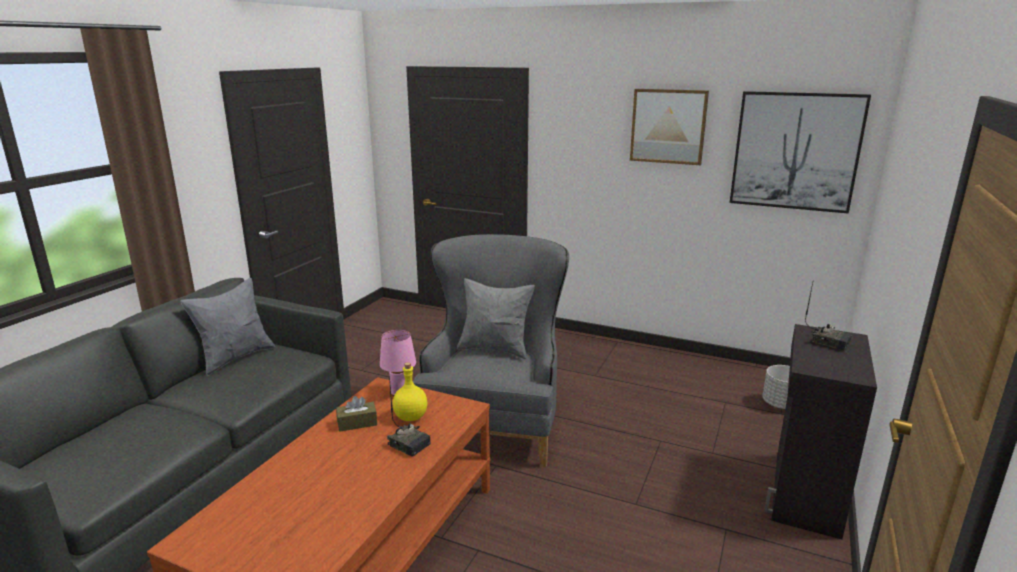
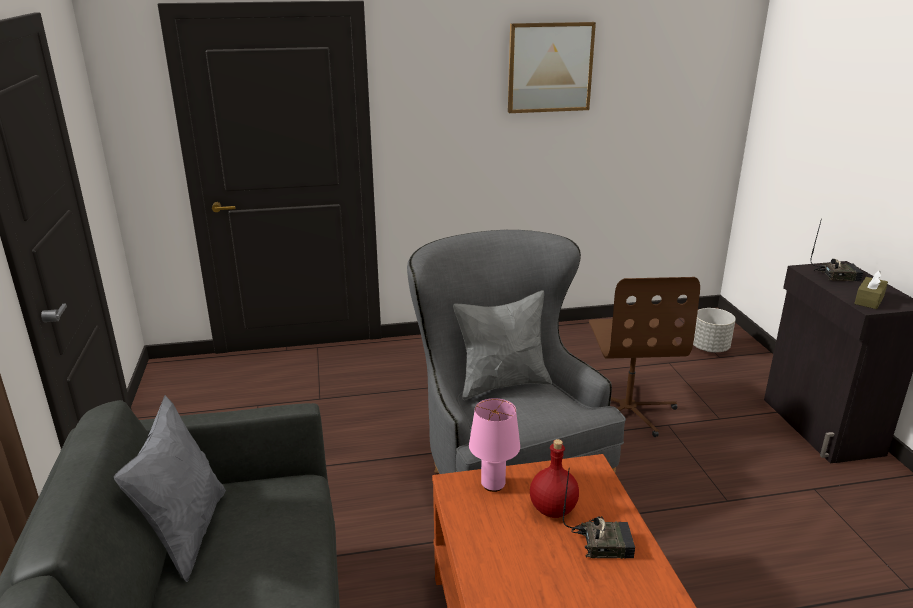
camera: 35 degrees left, 5 degrees up
brown tissue box [336,396,377,432] -> brown tissue box moved to [854,270,888,309]
yellow bottle [393,362,428,421] -> red bottle [530,439,579,518]
picture [730,91,871,214] -> none
none -> brown office chair [589,277,700,437]

